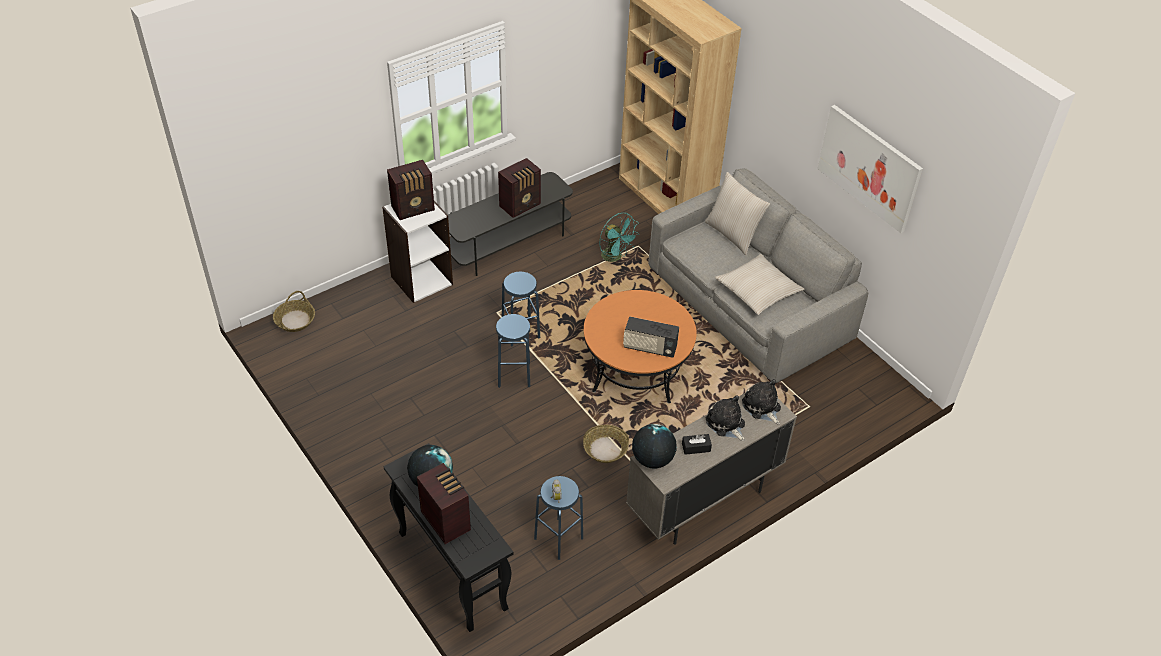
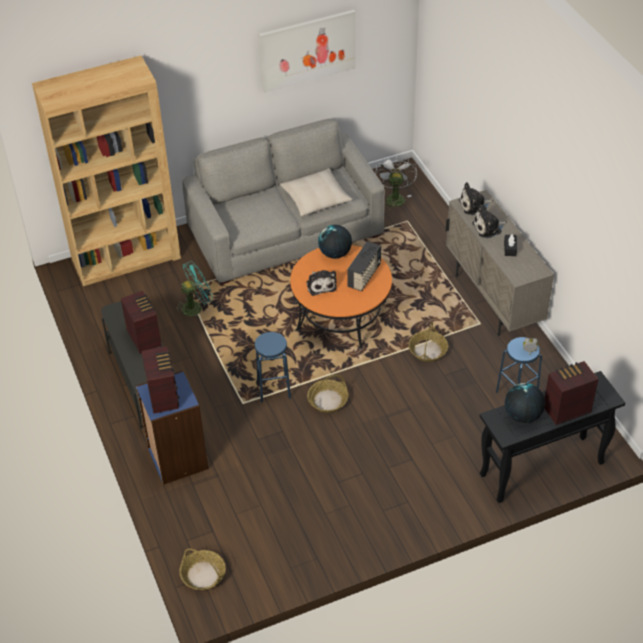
camera: 75 degrees left, 0 degrees up
white bookcase [382,201,453,303] -> blue bookcase [136,370,208,485]
blue stool [496,314,530,388] -> basket [307,375,349,413]
globe [632,424,677,469] -> globe moved to [318,225,352,259]
beige pillow [705,172,770,255] -> none
none -> plush toy [306,270,337,296]
none -> white fan [375,155,417,211]

